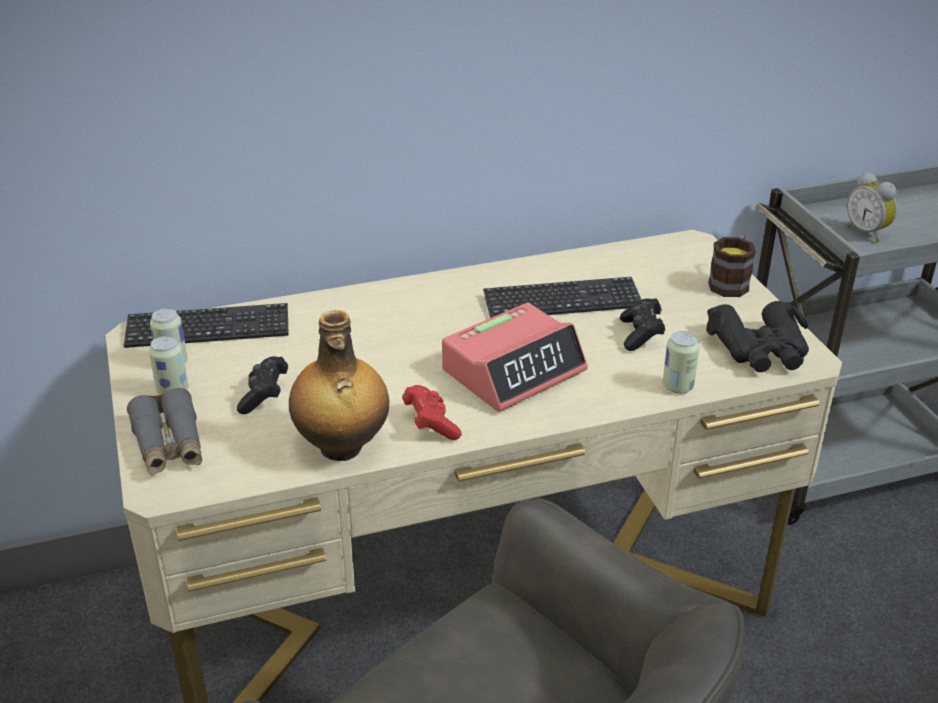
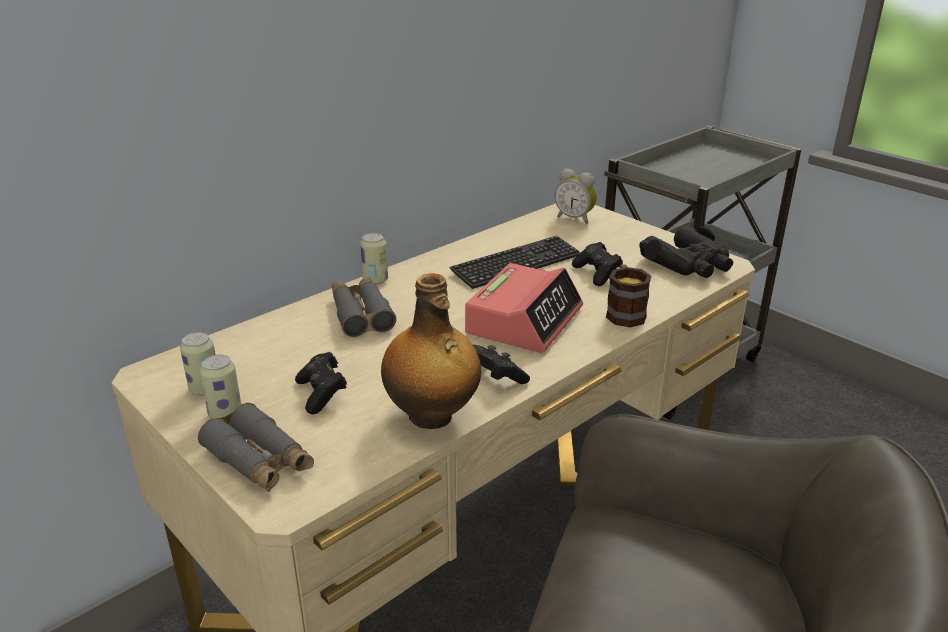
camera: 25 degrees left, 5 degrees down
keyboard [124,303,289,348] -> none
red game controller [402,385,462,440] -> black game controller [473,345,530,384]
can [663,331,699,394] -> can moved to [360,233,388,285]
mug [708,235,756,297] -> mug moved to [606,264,651,327]
alarm clock [847,172,897,242] -> alarm clock moved to [555,168,597,224]
none -> grey binoculars [332,277,396,337]

